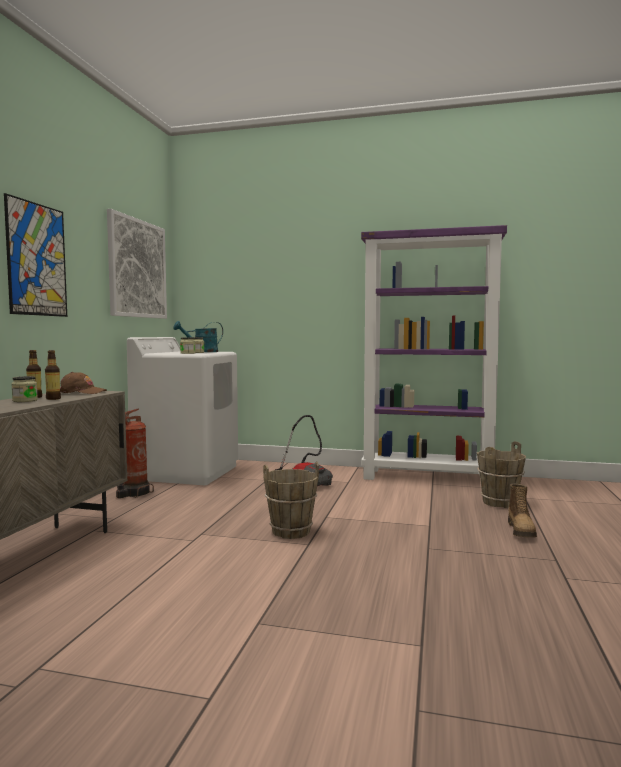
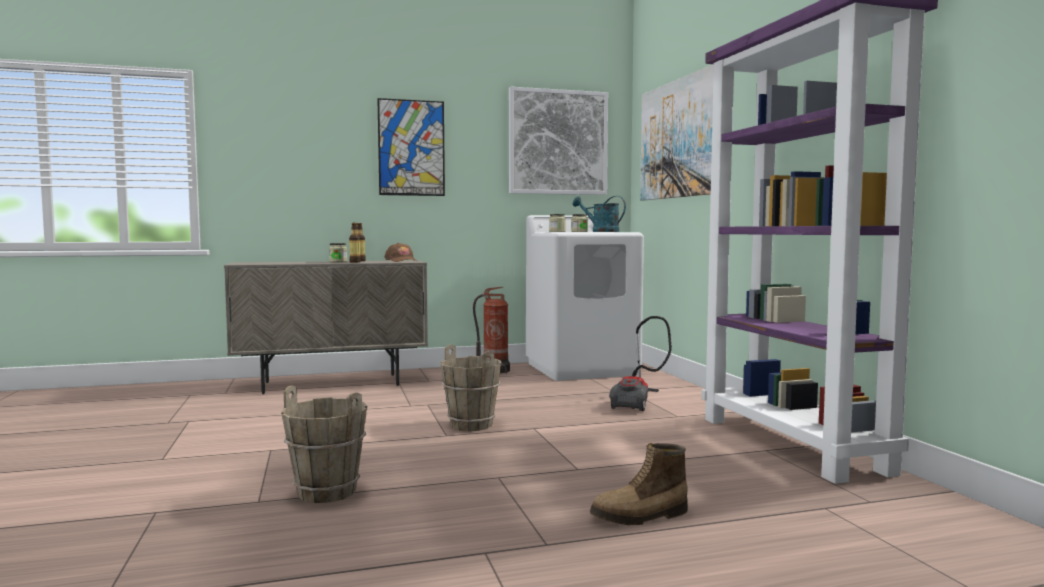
camera: 60 degrees right, 0 degrees up
brown bucket [477,441,526,508] -> brown bucket moved to [281,386,367,503]
none -> picture [640,64,714,200]

